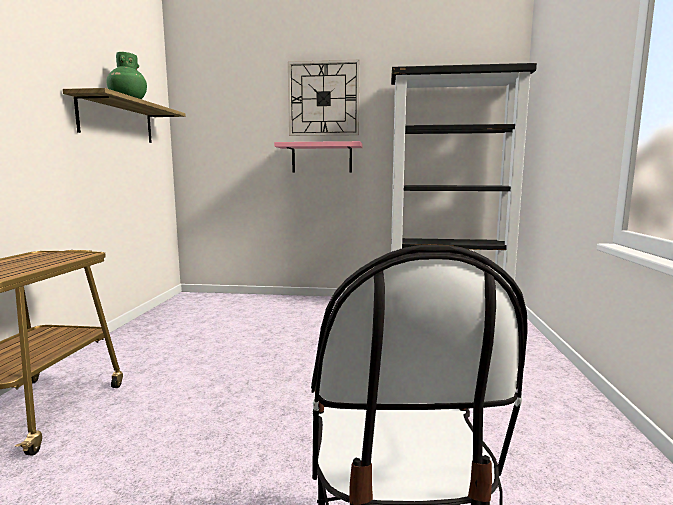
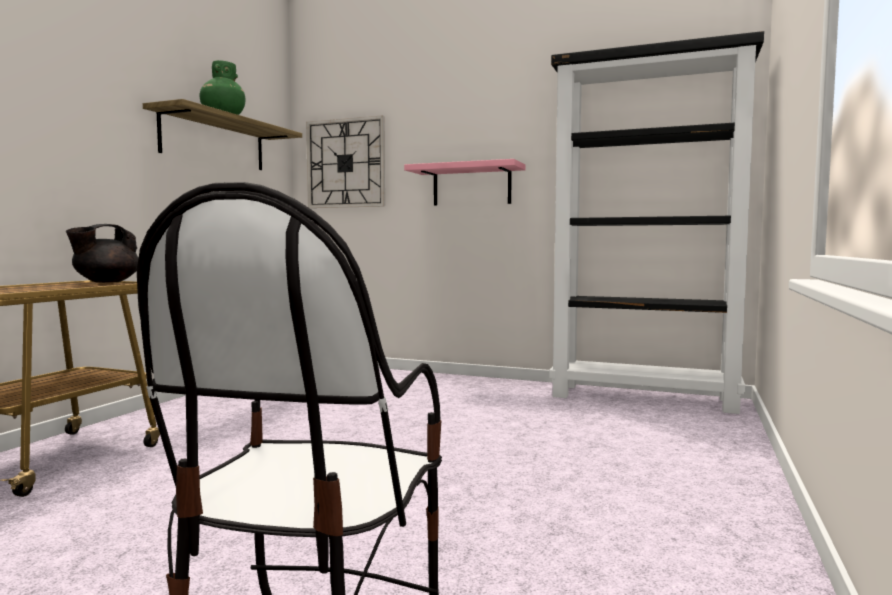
camera: 15 degrees right, 5 degrees down
wall clock [288,60,360,136] -> wall clock moved to [306,115,385,208]
none -> black teapot [66,224,138,283]

